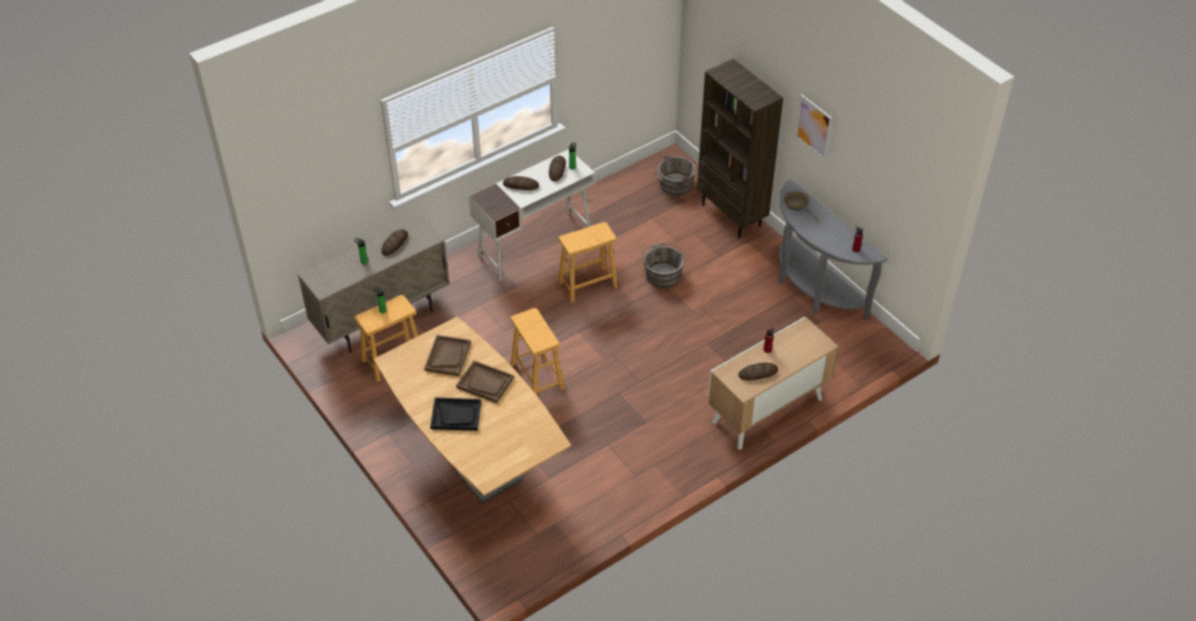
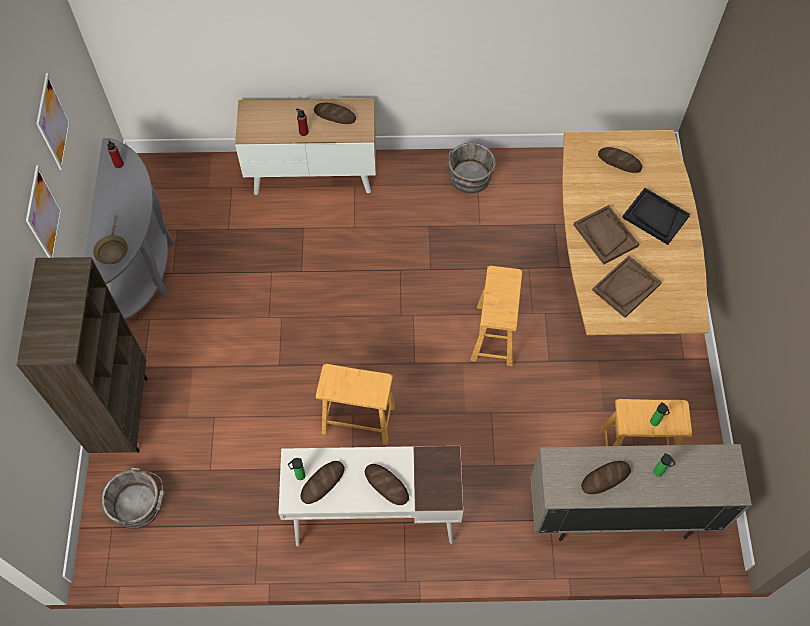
camera: 145 degrees left, 15 degrees up
grey bucket [642,243,684,288] -> grey bucket moved to [446,143,496,194]
none -> picture [36,73,70,170]
none -> bread [598,147,642,173]

